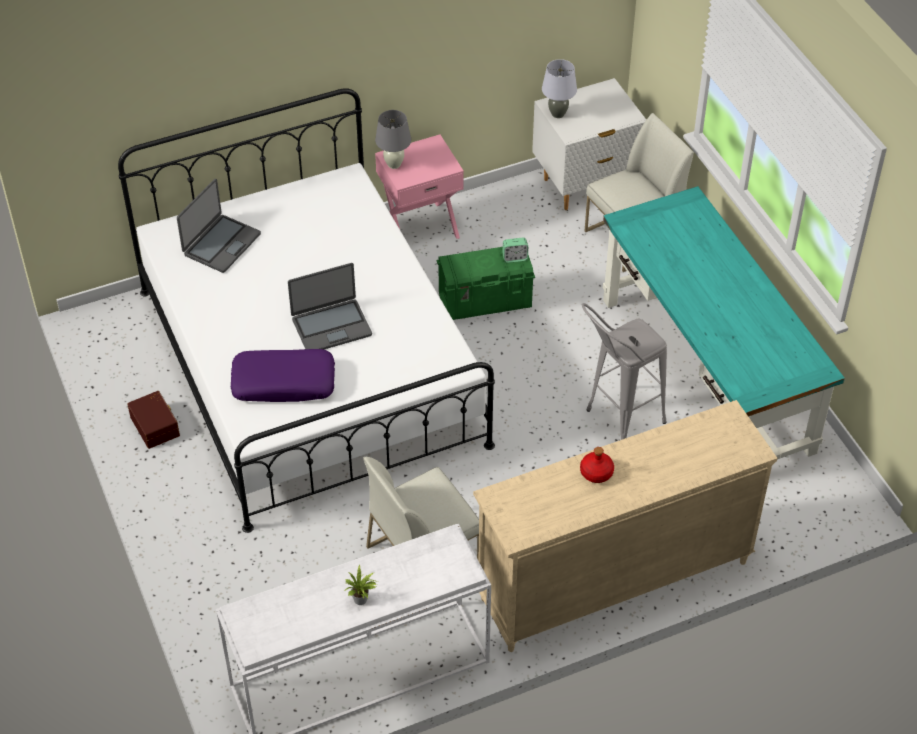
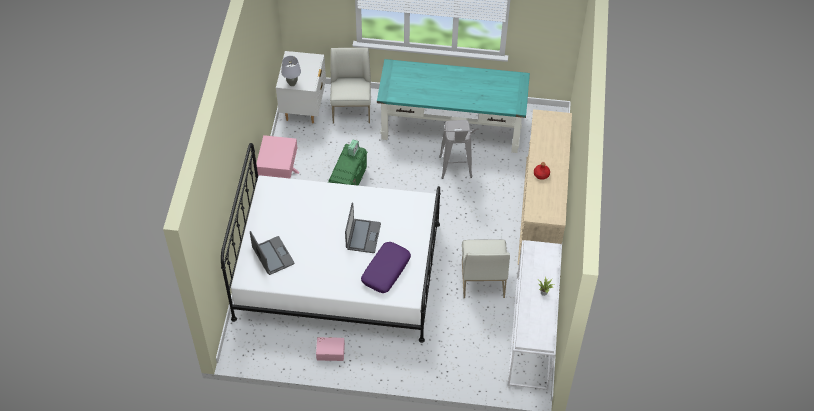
camera: 60 degrees left, 5 degrees up
brown storage box [127,391,180,449] -> pink storage box [316,337,345,361]
grey table lamp [375,110,411,169] -> none

